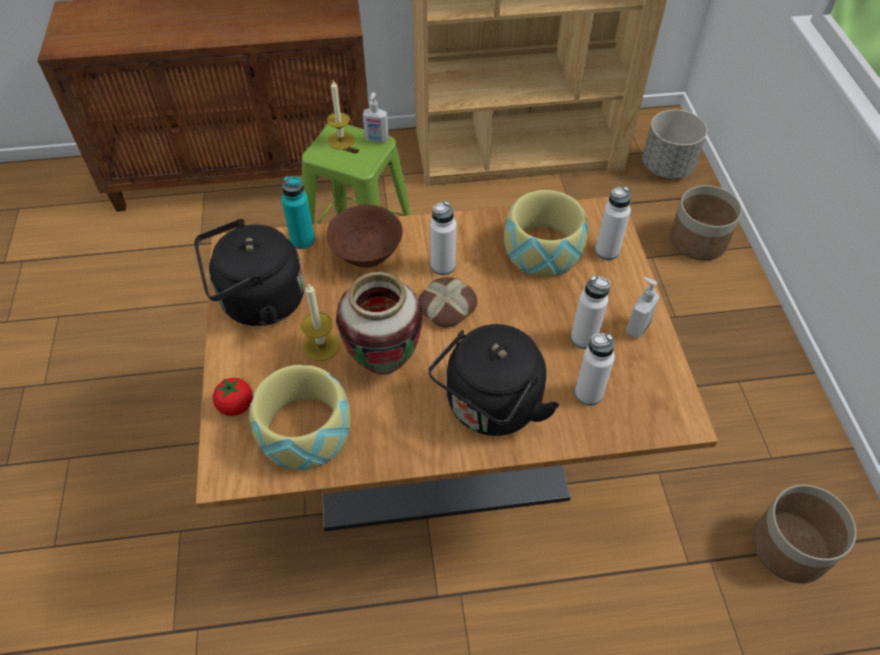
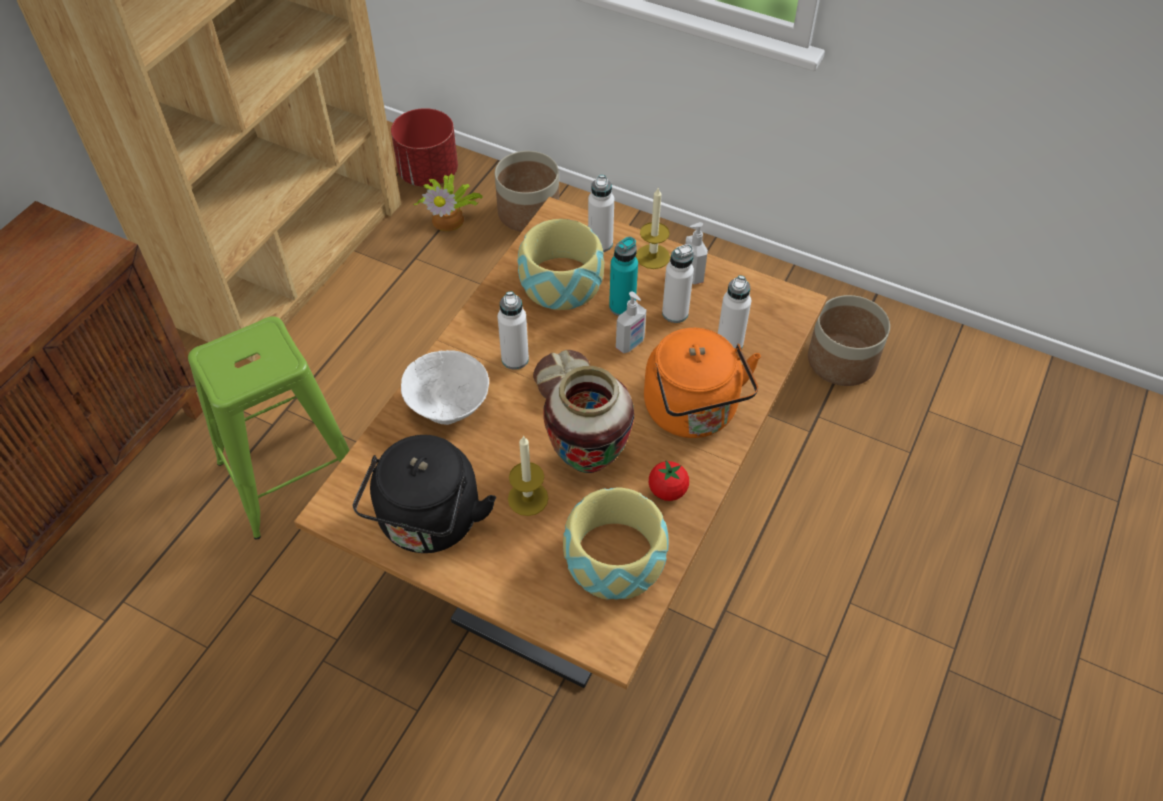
camera: 55 degrees left, 0 degrees up
tomato [213,378,253,416] -> tomato moved to [649,460,689,501]
turquoise bottle [281,176,315,249] -> turquoise bottle moved to [609,237,638,316]
candle [327,80,354,150] -> candle moved to [636,188,670,269]
brown bowl [327,204,403,268] -> white bowl [401,350,489,425]
soap dispenser [363,92,389,143] -> soap dispenser moved to [616,291,646,353]
black kettle [428,324,559,436] -> orange kettle [644,328,761,438]
grey planter [642,110,707,179] -> red planter [391,108,458,187]
none -> potted plant [414,173,483,231]

